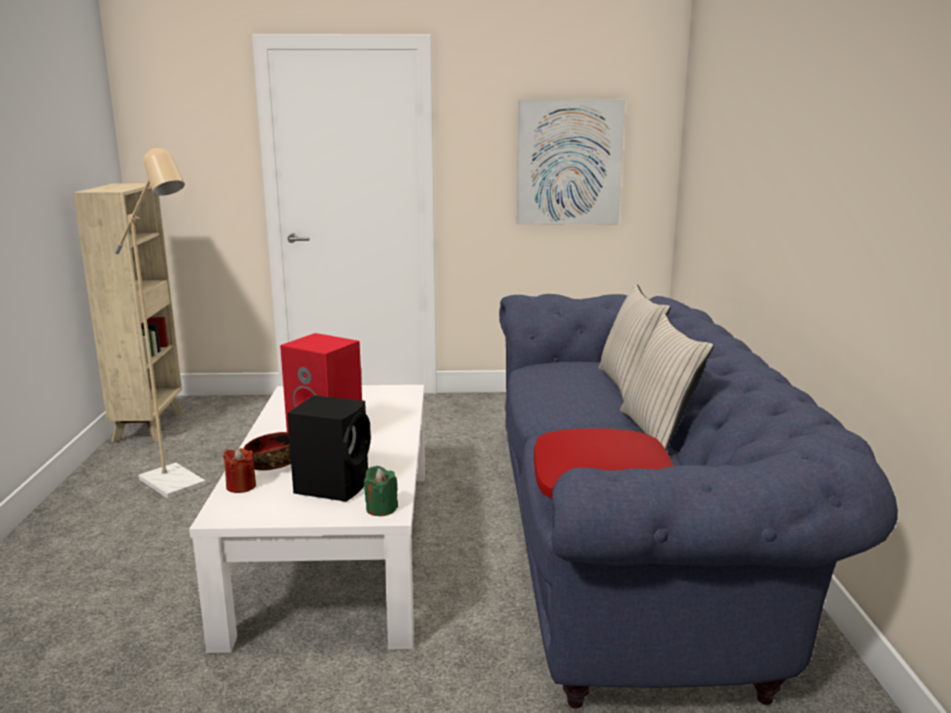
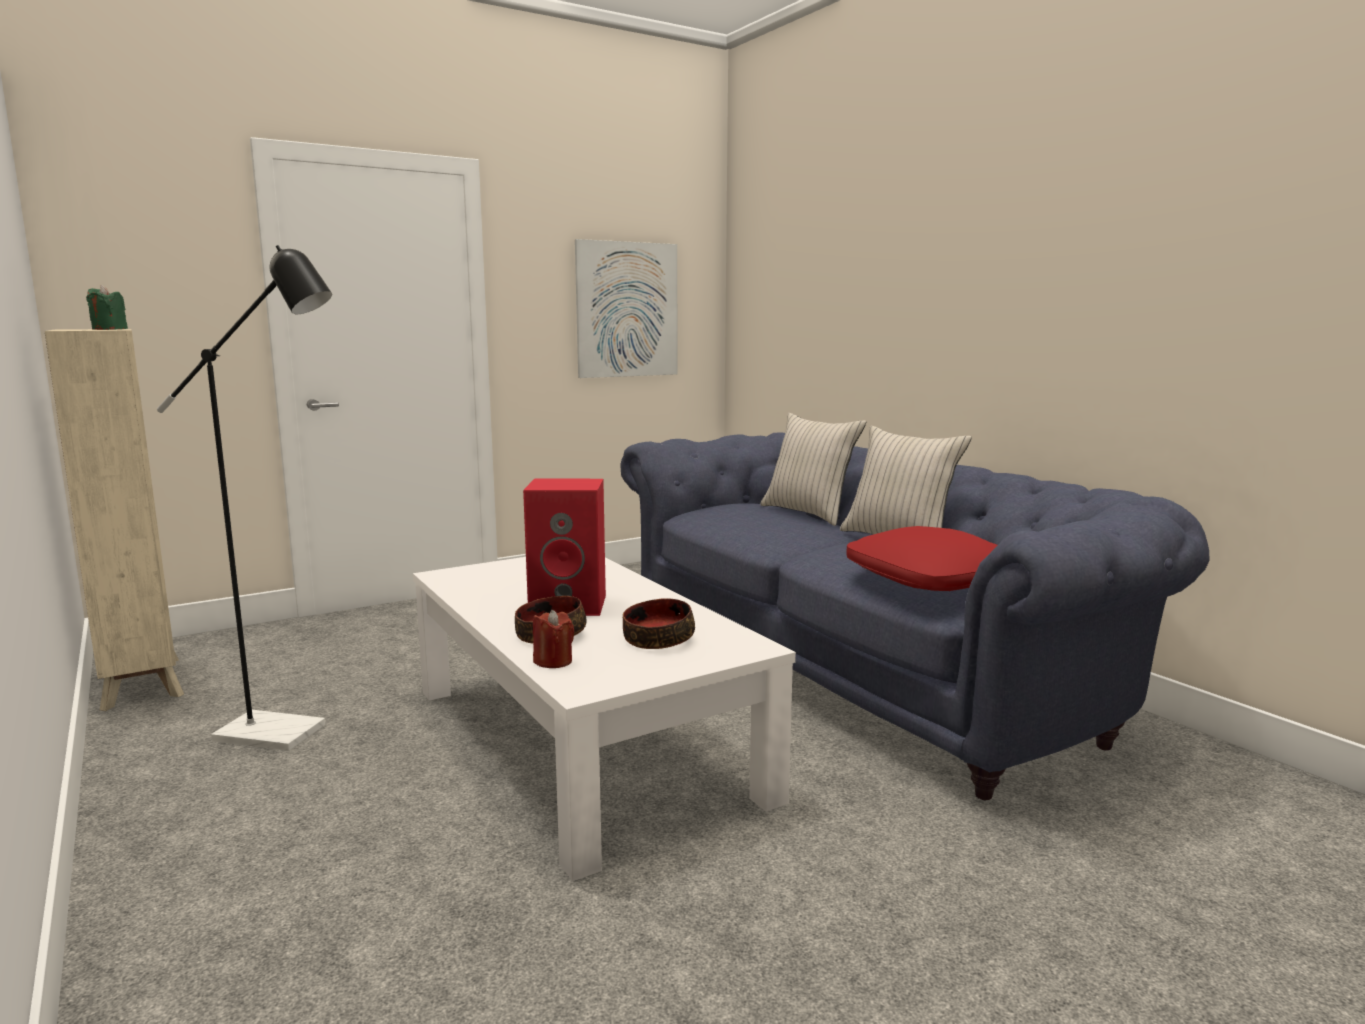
camera: 30 degrees left, 5 degrees down
beige floor lamp [115,145,206,499] -> black floor lamp [157,245,332,751]
black speaker [287,395,371,502] -> bowl [623,598,695,649]
green candle [363,466,398,516] -> green candle moved to [86,285,128,330]

